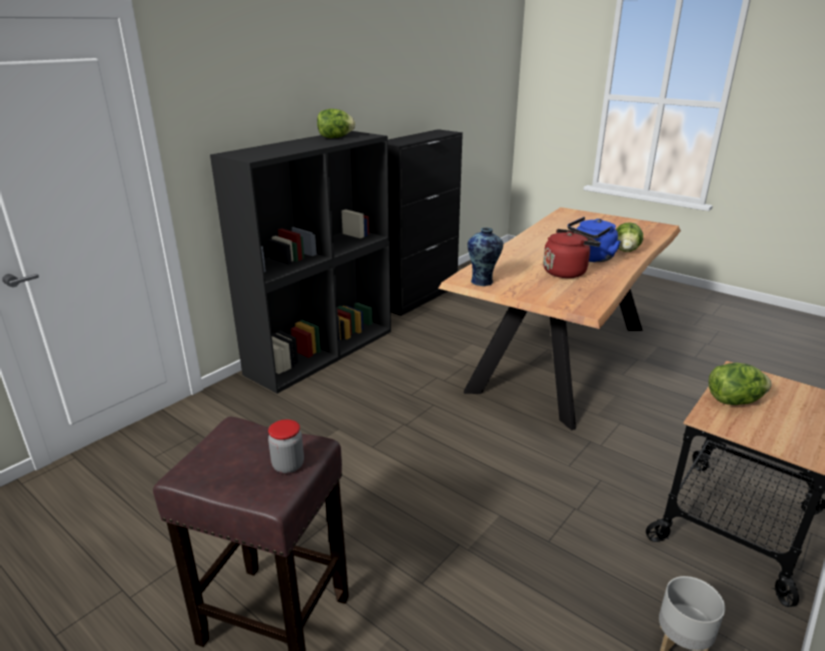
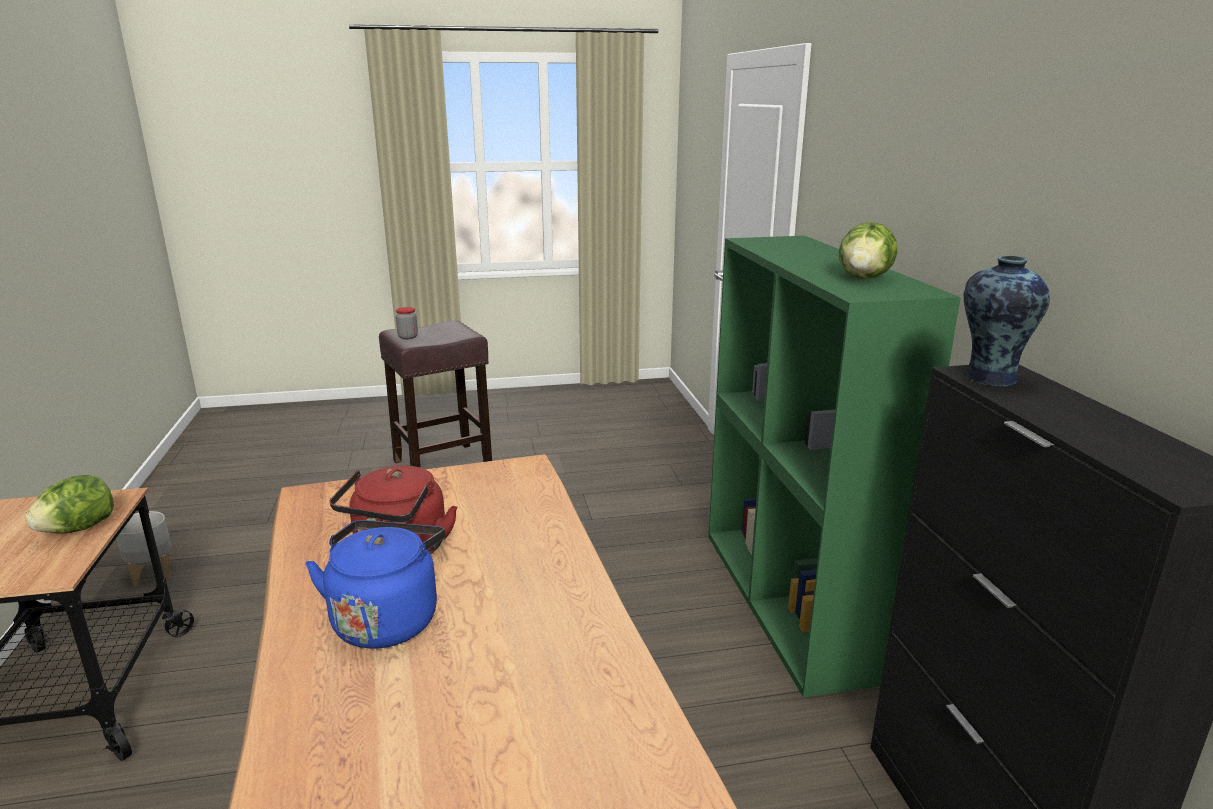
camera: 130 degrees right, 5 degrees down
black bookcase [210,131,391,394] -> green bookcase [708,236,961,697]
vase [467,227,503,286] -> vase moved to [964,255,1050,386]
lettuce [616,222,643,252] -> none

